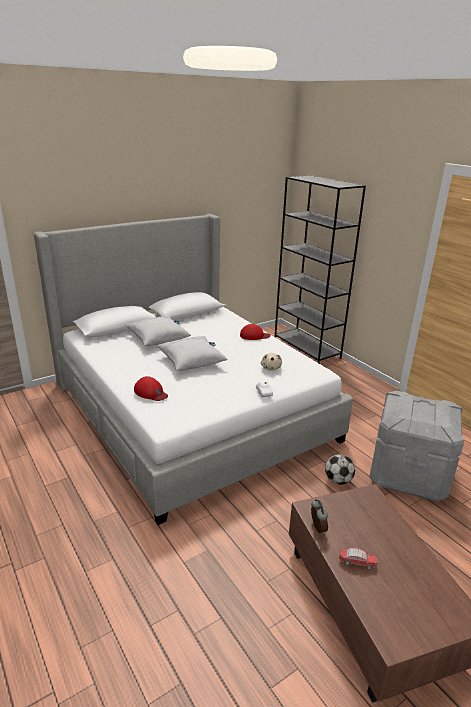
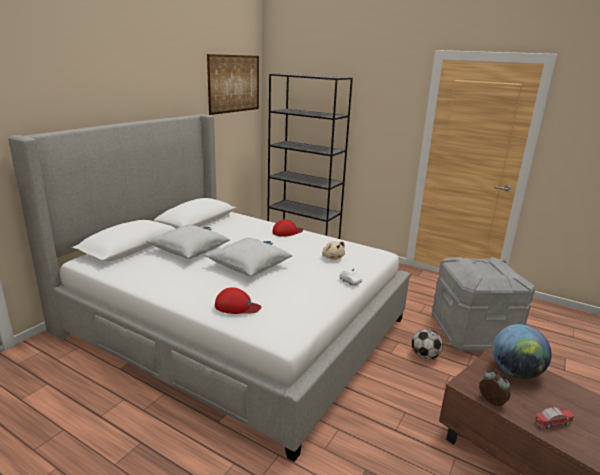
camera: 25 degrees left, 5 degrees down
none -> picture [207,54,259,115]
none -> globe [493,324,552,379]

